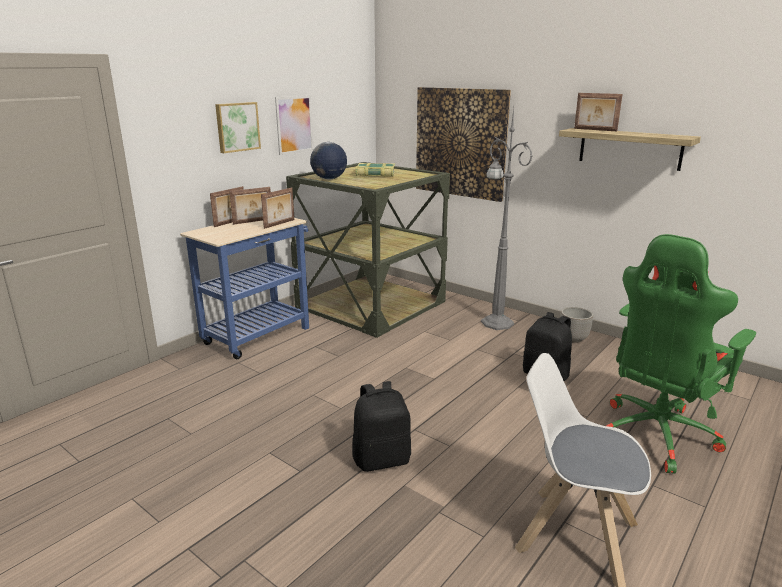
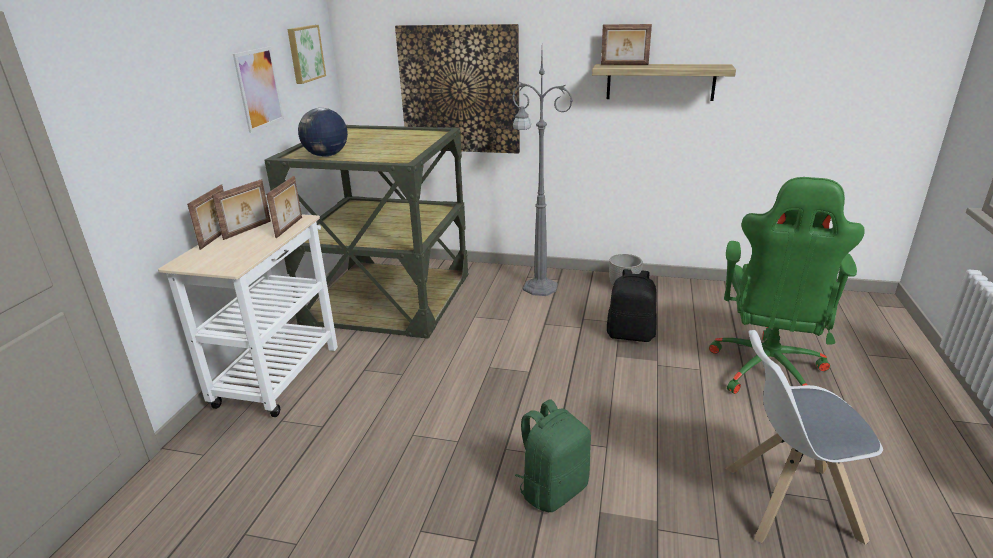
camera: 25 degrees left, 5 degrees up
blue cart [180,218,309,359] -> white cart [158,212,338,417]
picture [215,102,261,153] -> picture moved to [287,25,326,84]
black backpack [352,381,411,472] -> green backpack [515,399,591,512]
book [355,163,395,177] -> none

